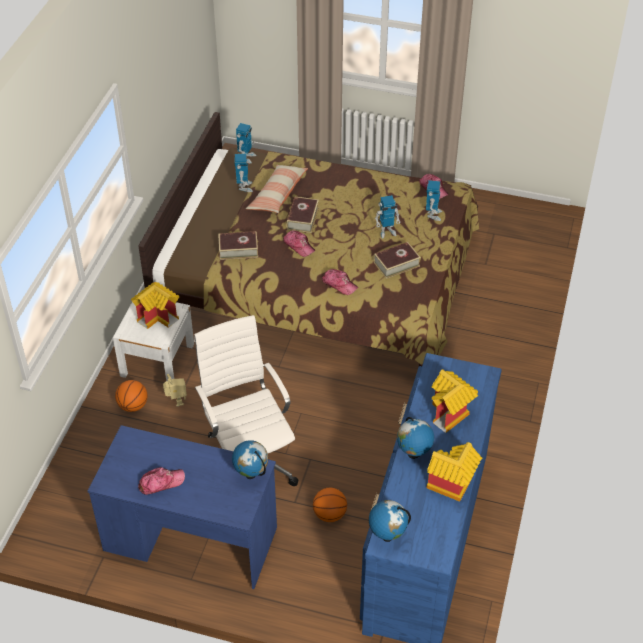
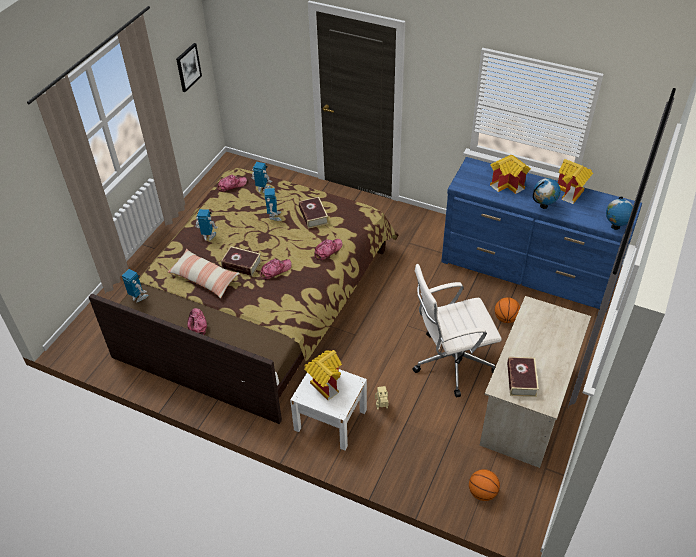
camera: 80 degrees left, 0 degrees up
blue desk [88,425,277,589] -> beige desk [480,296,591,468]
basketball [115,380,147,412] -> basketball moved to [469,469,500,501]
cap [138,467,185,495] -> cap moved to [187,308,207,335]
book [218,231,258,260] -> book moved to [507,357,539,397]
globe [232,440,268,479] -> none
toy robot [234,154,253,192] -> toy robot moved to [195,209,218,241]
none -> picture [176,43,202,92]

